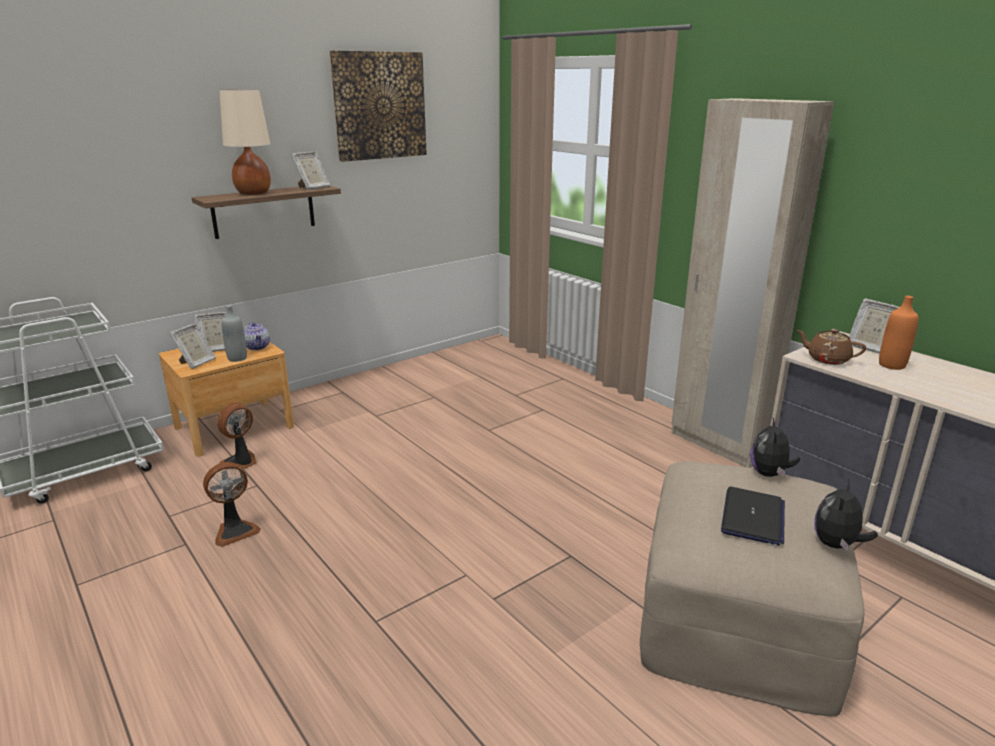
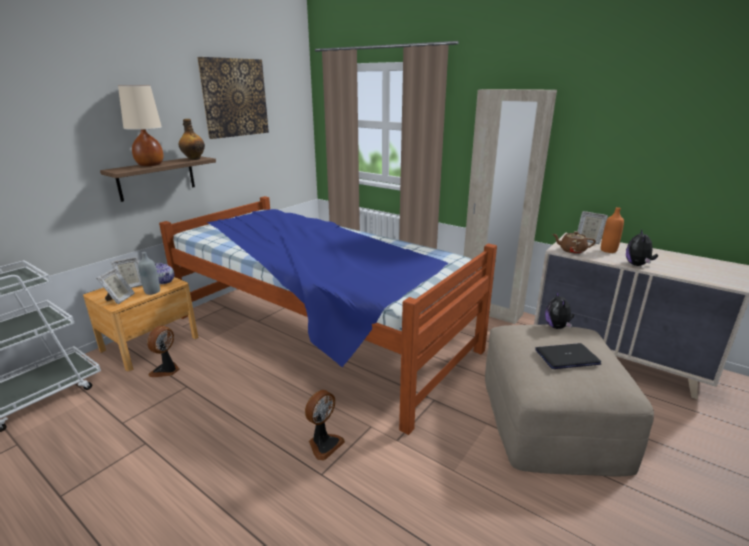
camera: 15 degrees left, 0 degrees up
fan [203,462,261,547] -> fan moved to [305,390,345,461]
picture frame [291,152,330,190] -> bottle [179,119,205,160]
laptop [721,487,785,546] -> laptop turned 105 degrees counterclockwise [535,343,602,369]
plush toy [814,479,878,551] -> plush toy moved to [626,229,658,266]
none -> bed [159,196,497,435]

